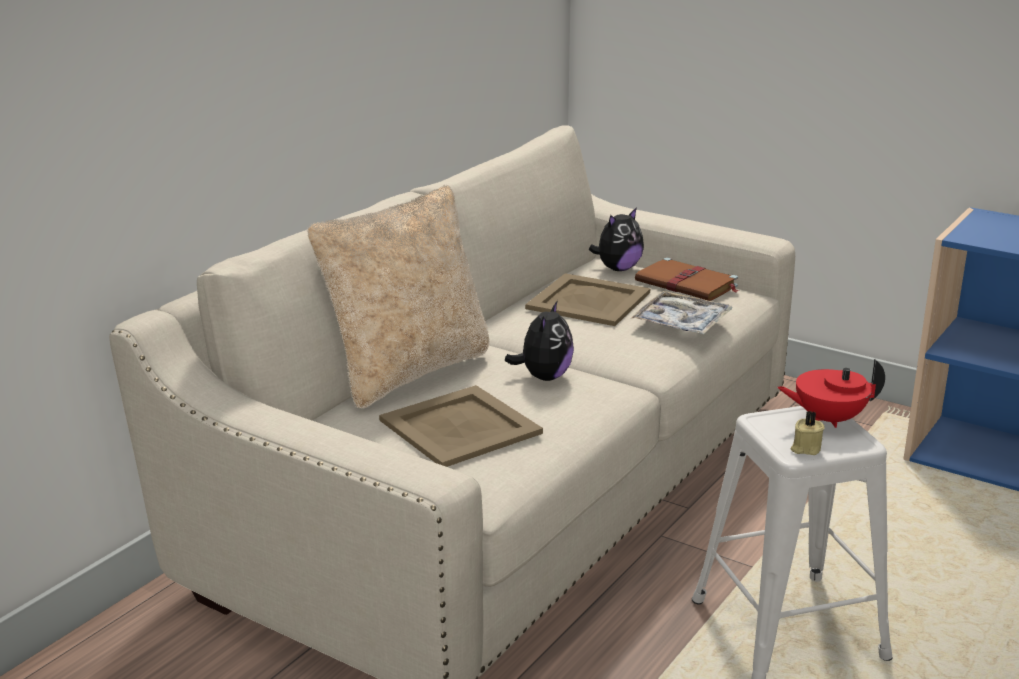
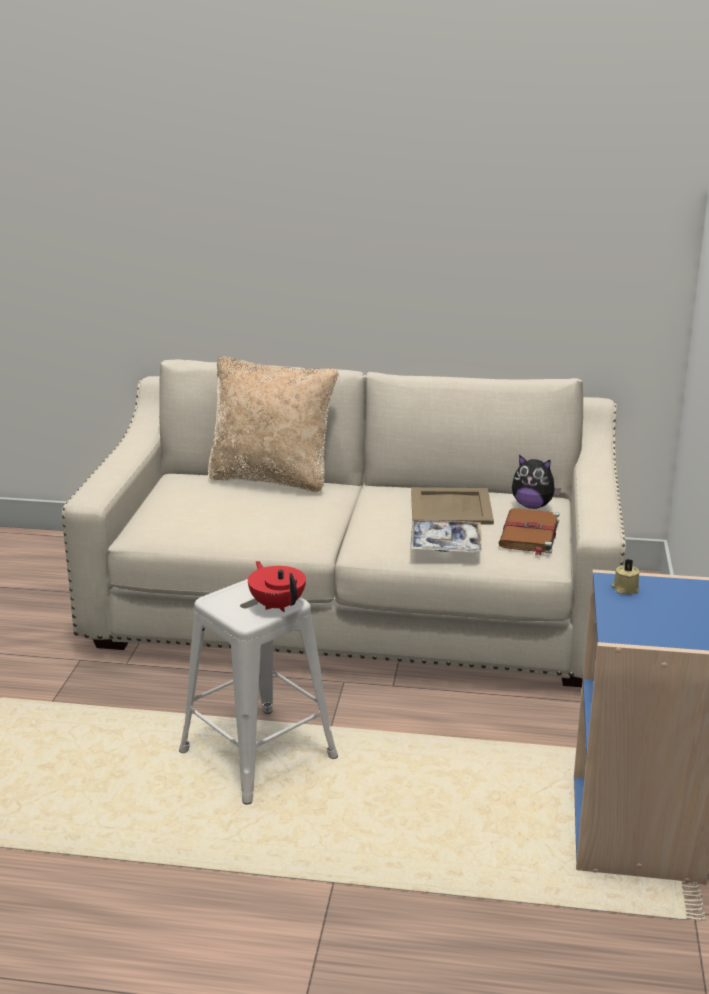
camera: 65 degrees right, 0 degrees up
beige tray [379,385,543,467] -> none
plush toy [505,300,574,381] -> none
beige candle [791,411,825,455] -> beige candle moved to [612,559,640,594]

